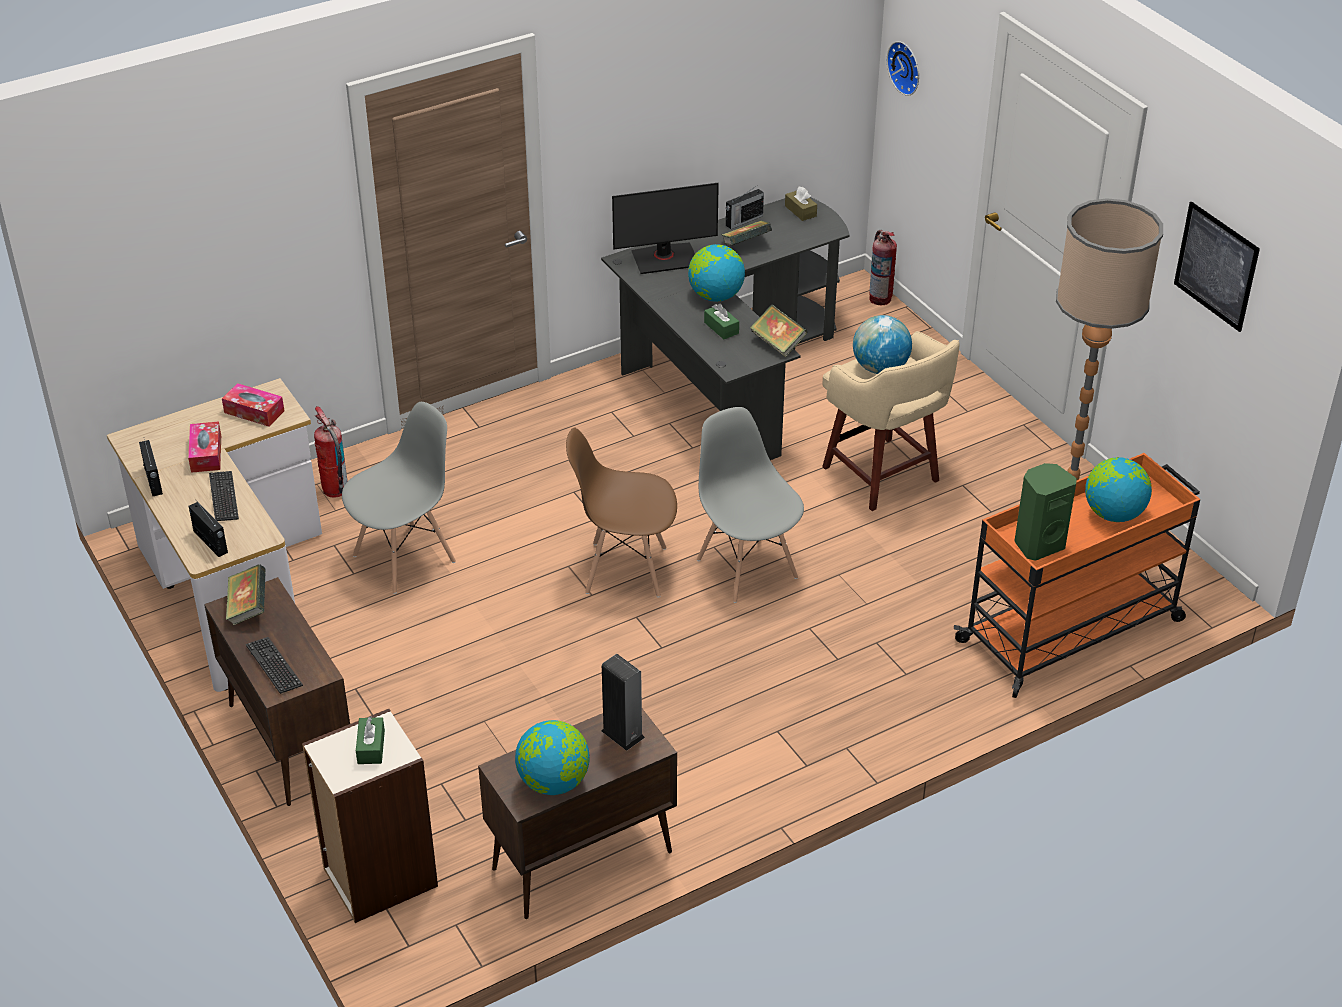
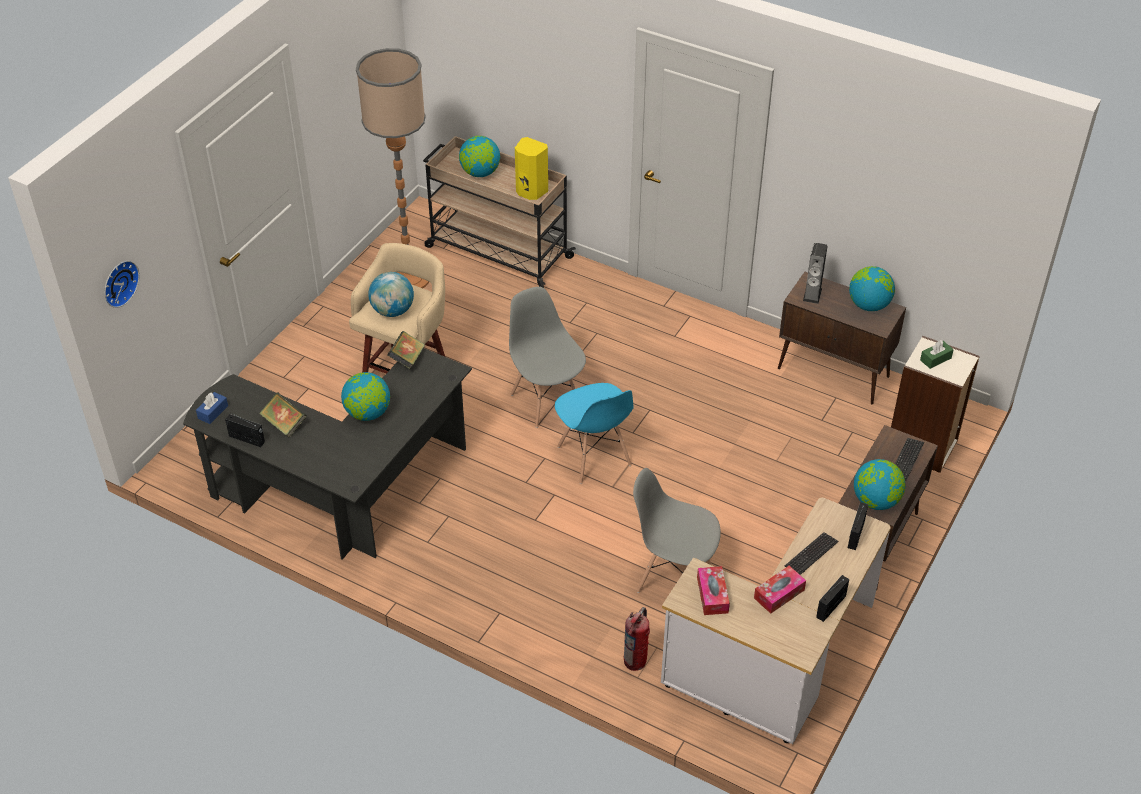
camera: 120 degrees left, 5 degrees up
book [226,564,266,626] -> globe [854,459,905,510]
brown chair [566,428,677,598] -> blue chair [555,383,634,484]
monitor [612,183,719,274] -> none
grey chair [697,407,804,603] -> grey chair turned 120 degrees clockwise [509,287,586,428]
green tissue box [704,304,739,339] -> none
brown tissue box [785,186,817,221] -> blue tissue box [196,392,228,424]
fire extinguisher [869,230,897,305] -> none
orange cart [954,453,1200,698] -> beige cart [423,136,576,288]
green speaker [1014,463,1077,561] -> yellow speaker [515,137,548,200]
picture [1174,202,1260,332] -> none

